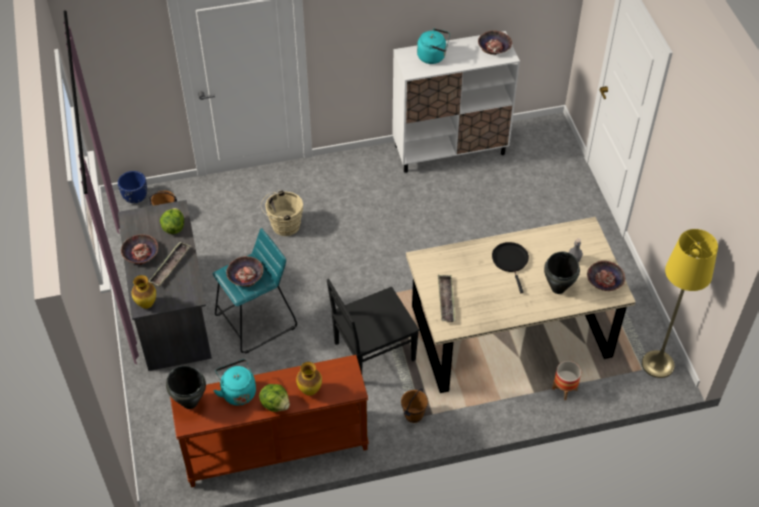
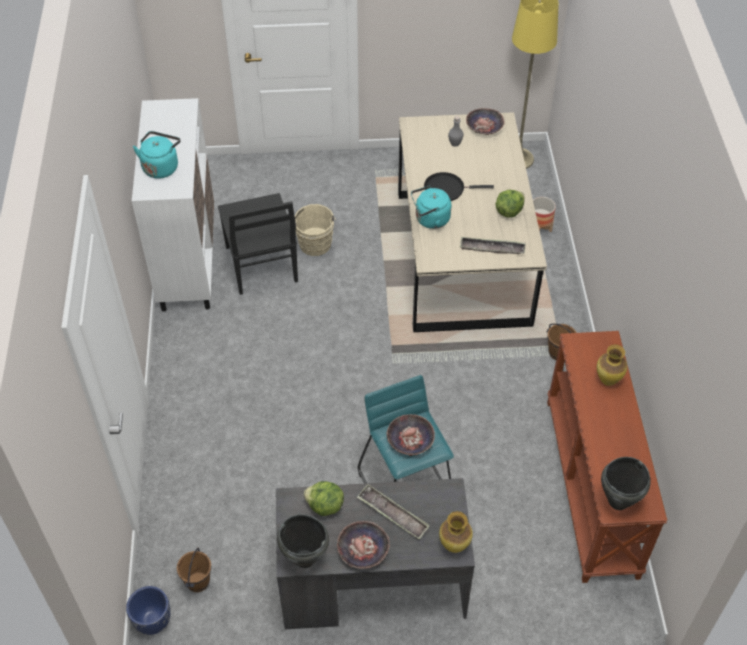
camera: 80 degrees left, 0 degrees up
turquoise kettle [214,359,256,406] -> turquoise kettle moved to [411,186,451,229]
lettuce [259,384,290,412] -> lettuce moved to [495,190,525,217]
beige bucket [261,190,303,236] -> beige bucket moved to [294,204,336,256]
black chair [327,279,419,374] -> black chair moved to [218,193,298,295]
bowl [478,31,512,55] -> none
black cooking pot [544,251,580,294] -> black cooking pot moved to [277,514,329,568]

